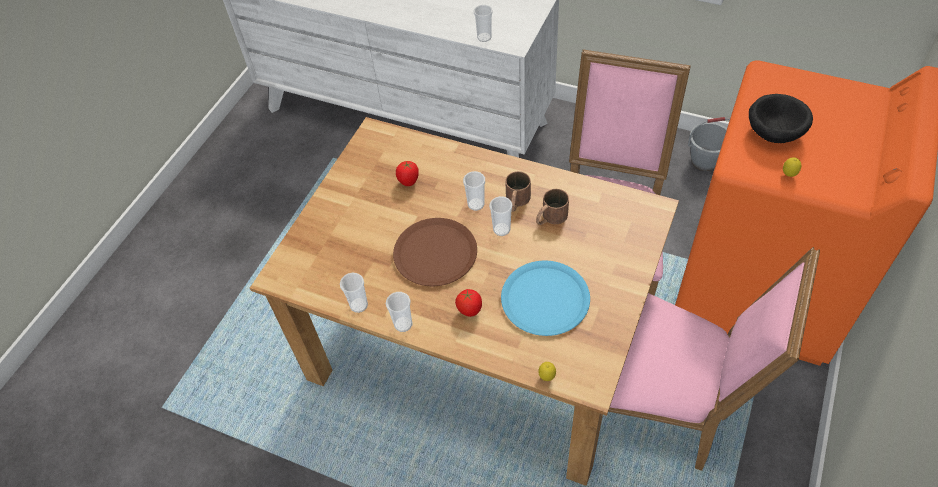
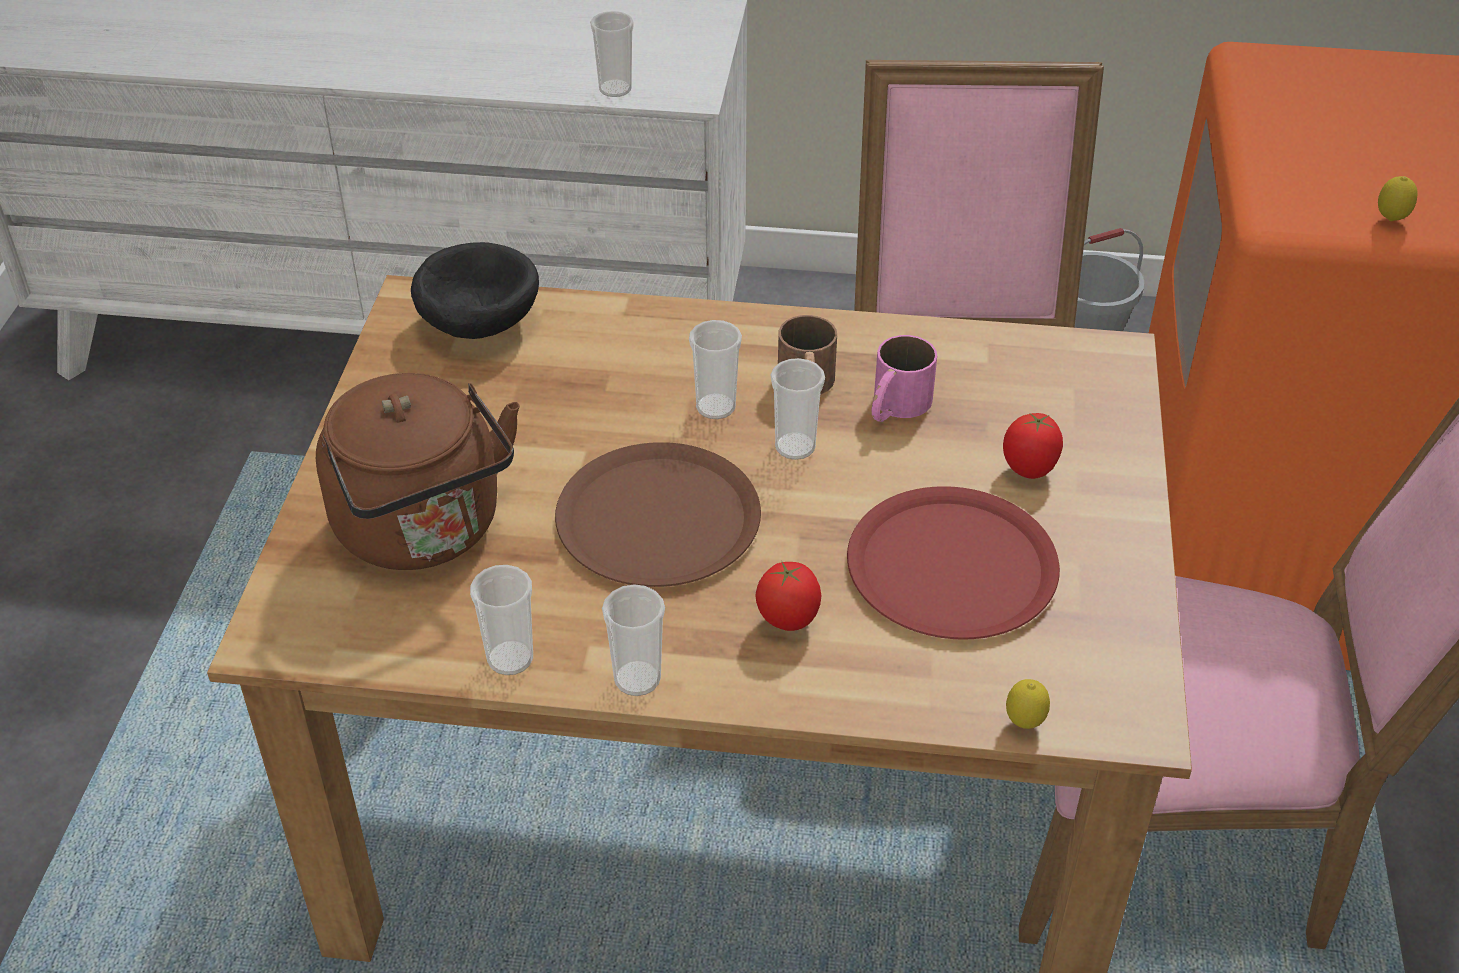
camera: 20 degrees left, 10 degrees down
tomato [396,161,419,186] -> tomato moved to [1003,413,1063,479]
blue plate [501,261,590,336] -> red plate [847,486,1060,639]
brown mug [536,189,569,225] -> pink mug [872,335,937,422]
black bowl [749,94,813,143] -> black bowl moved to [411,242,539,339]
none -> brown kettle [316,373,520,570]

